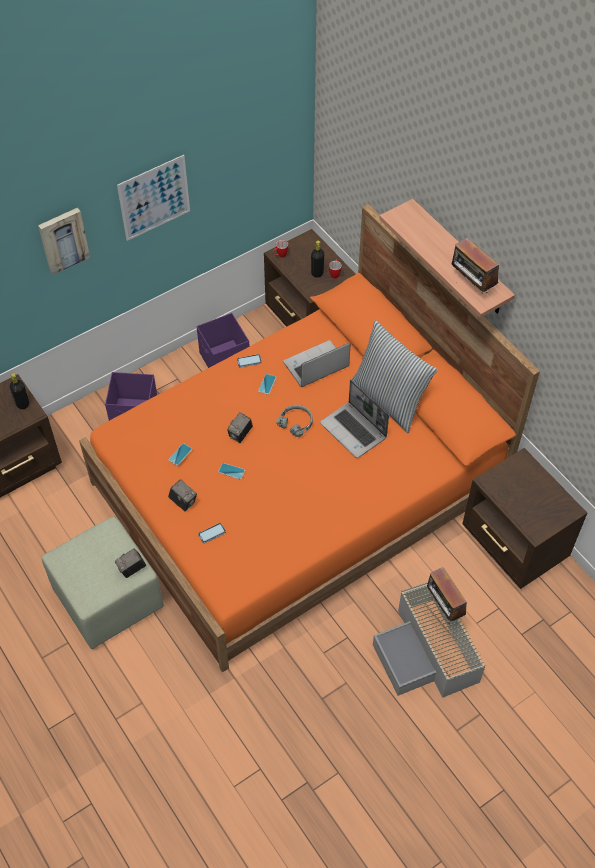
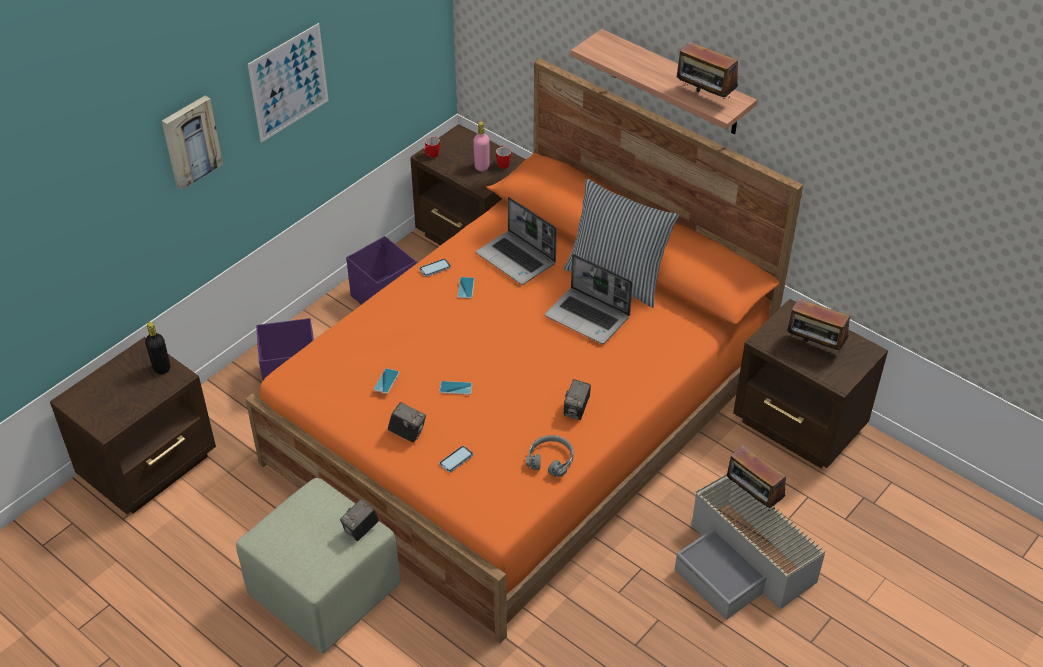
camera: 15 degrees left, 10 degrees down
camera [227,412,253,443] -> camera moved to [564,379,591,420]
grey headphones [276,405,313,437] -> grey headphones moved to [526,435,574,477]
laptop [283,340,351,387] -> laptop turned 90 degrees counterclockwise [476,197,557,285]
black bottle [311,241,324,278] -> pink bottle [473,122,489,171]
none -> radio [787,298,850,353]

